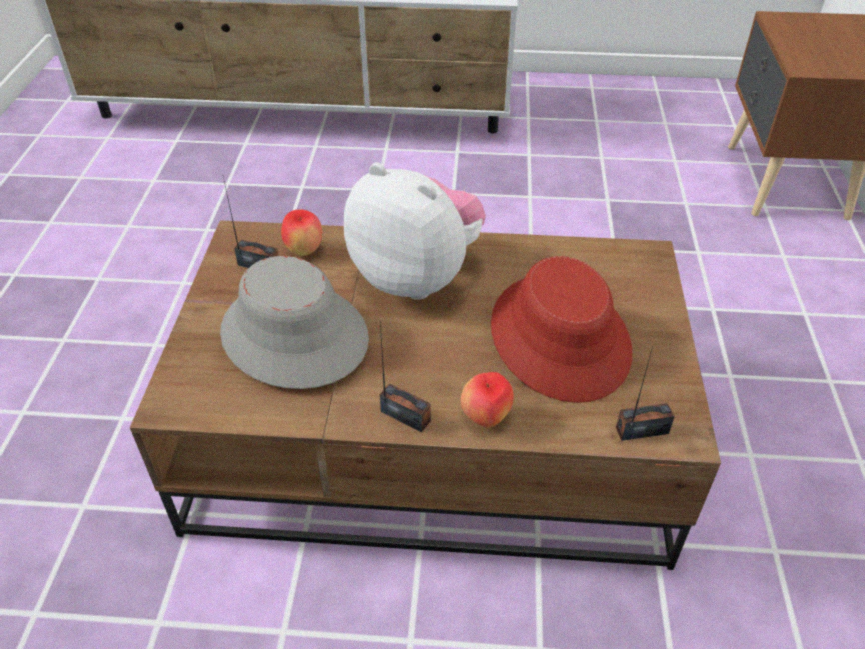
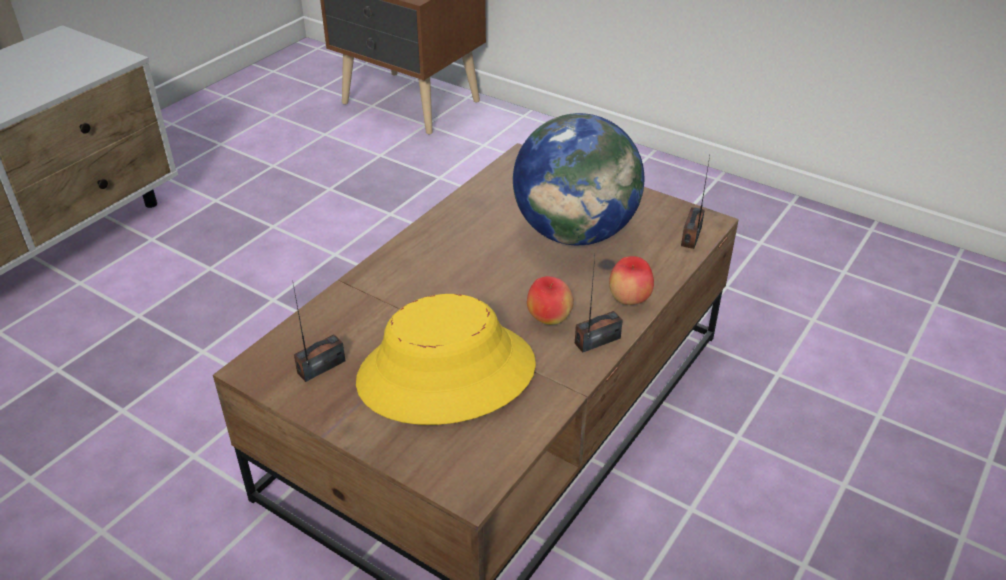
camera: 60 degrees left, 5 degrees down
grey hat [220,256,369,389] -> yellow hat [356,294,536,425]
apple [281,209,322,256] -> apple moved to [527,276,574,325]
plush toy [344,162,486,300] -> none
red hat [491,256,632,403] -> globe [513,113,644,245]

